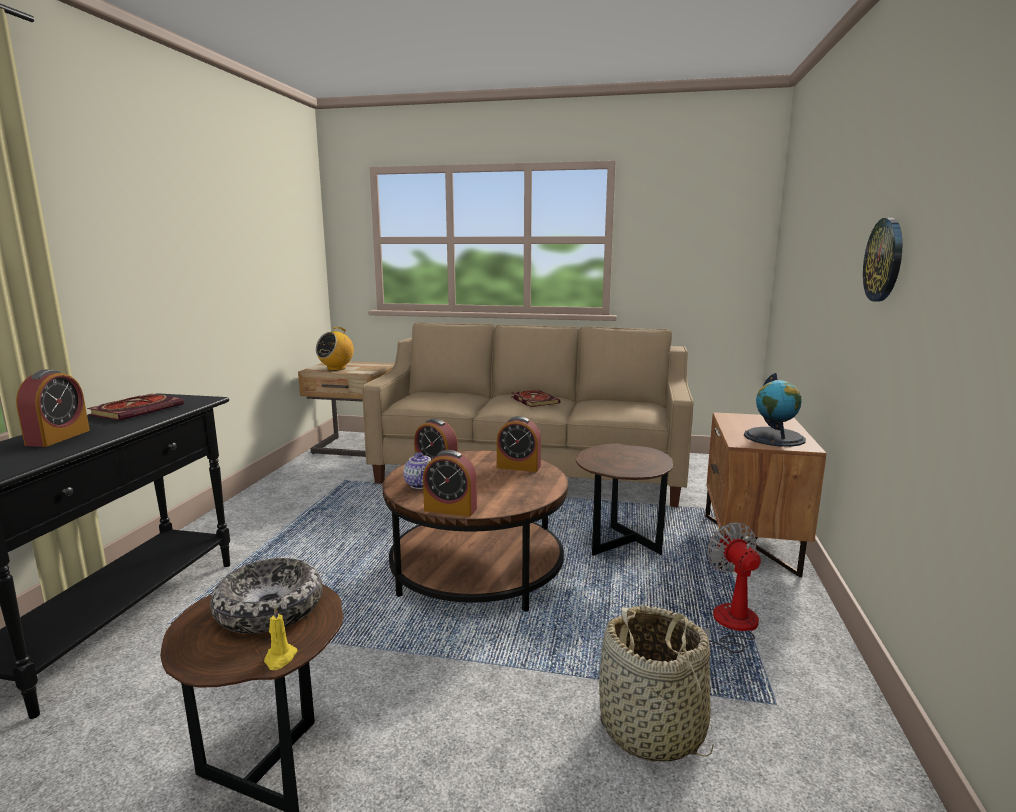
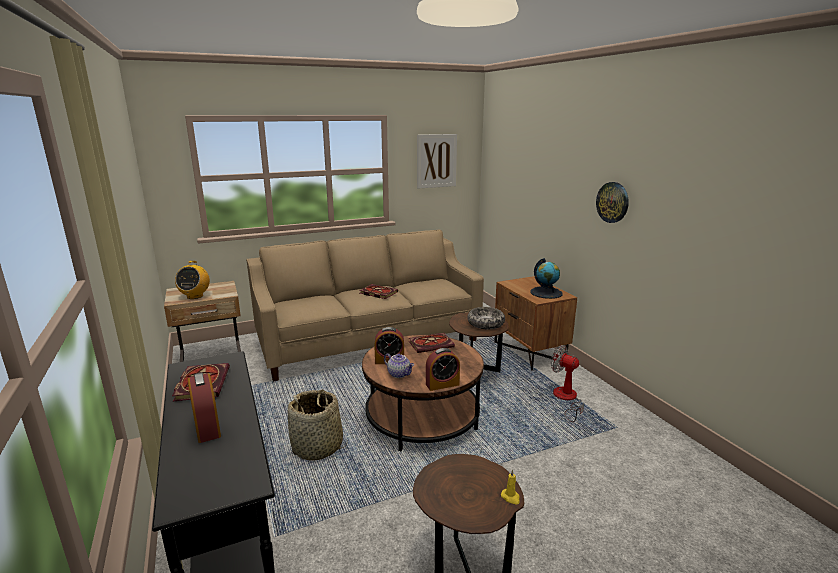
camera: 35 degrees left, 5 degrees up
bowl [210,558,323,634] -> bowl moved to [467,307,505,329]
alarm clock [497,416,541,472] -> book [409,333,455,353]
basket [599,606,714,762] -> basket moved to [288,389,347,461]
none -> picture [417,134,457,189]

